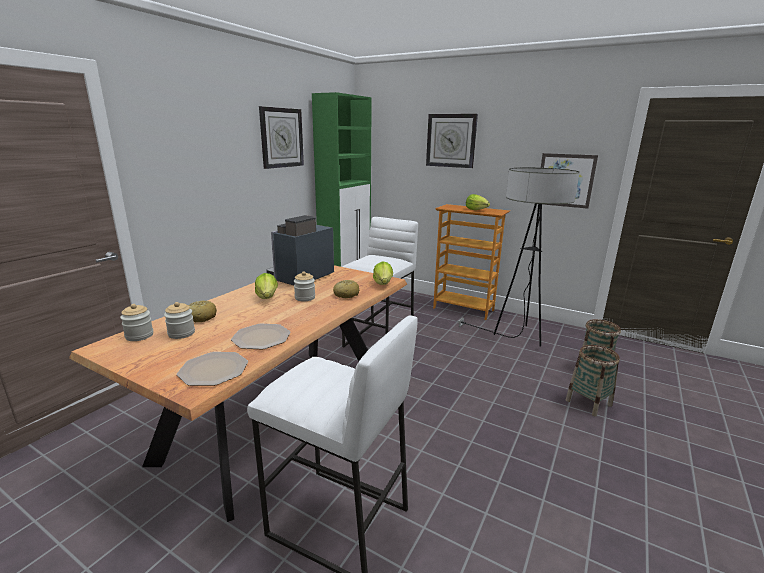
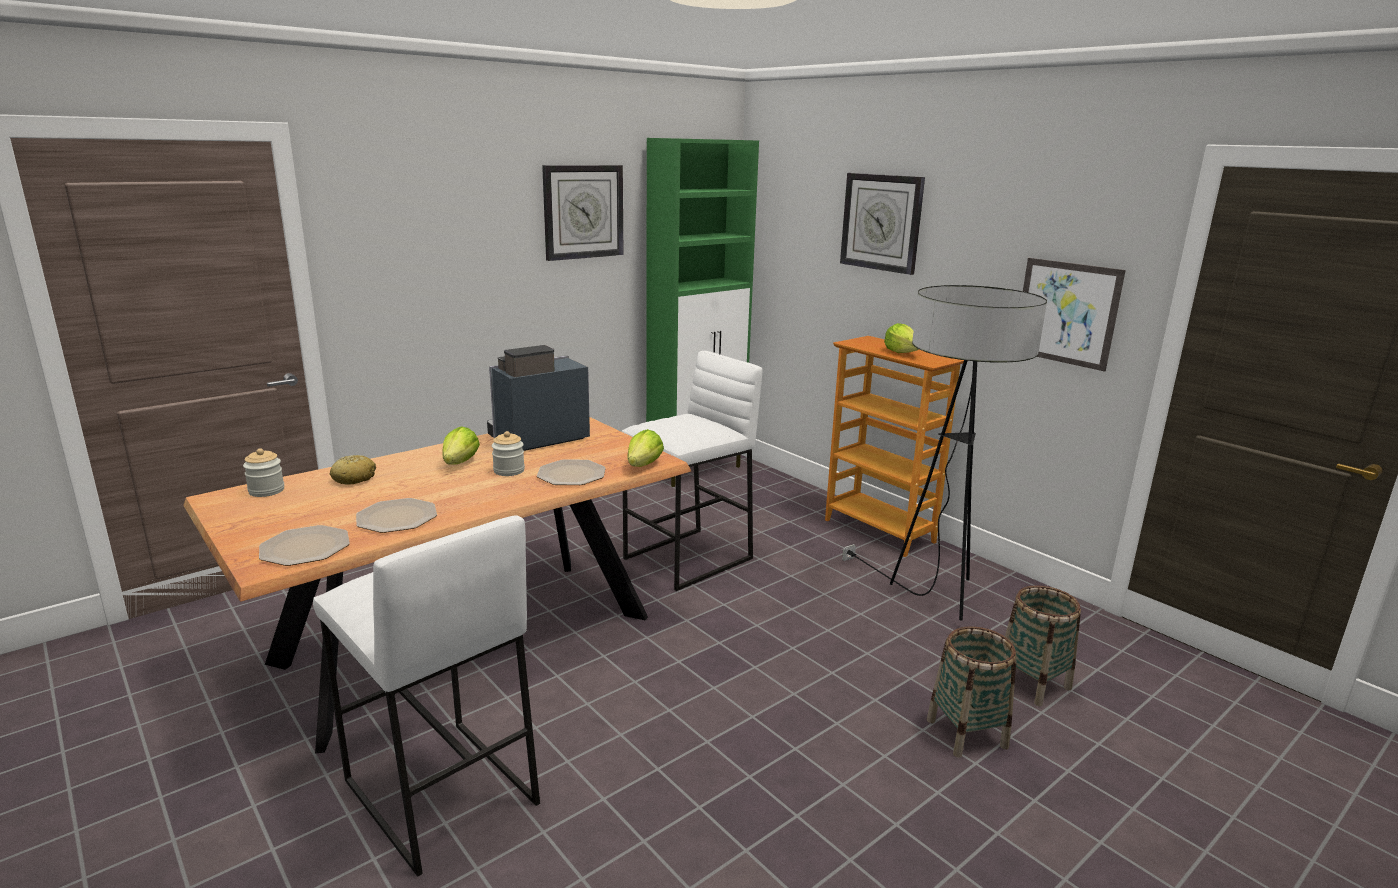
camera: 20 degrees right, 0 degrees up
jar [164,302,195,339] -> none
bread [333,280,359,298] -> plate [537,459,606,485]

